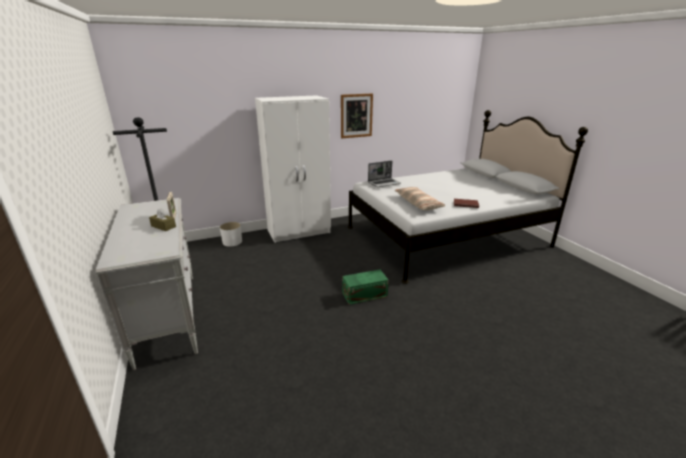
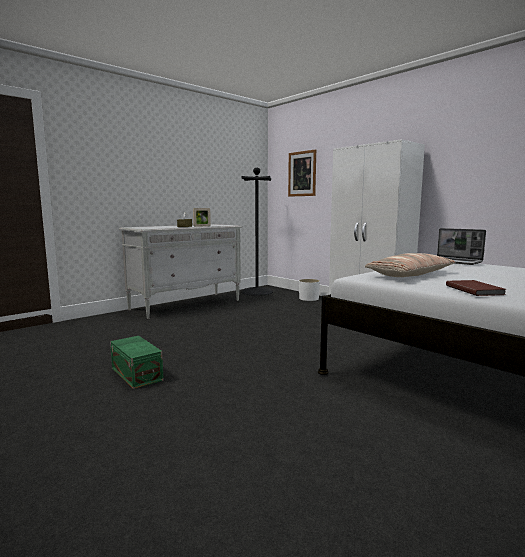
camera: 70 degrees right, 15 degrees down
picture [341,93,373,139] -> picture moved to [288,149,316,197]
green storage box [342,269,389,305] -> green storage box moved to [110,336,164,389]

